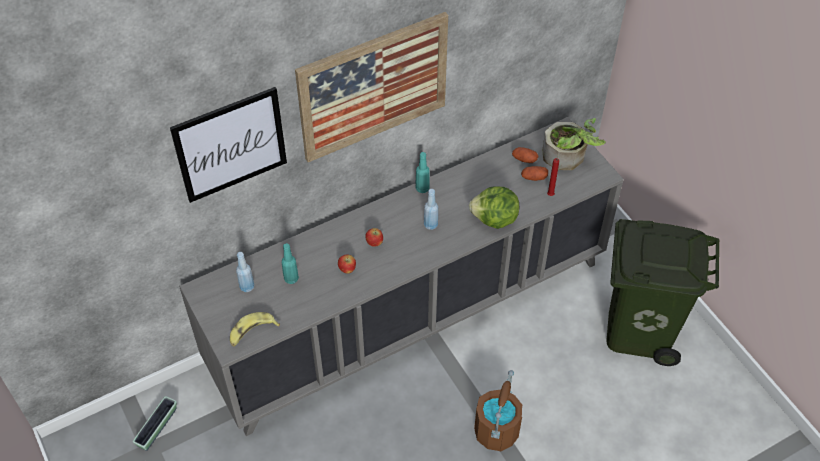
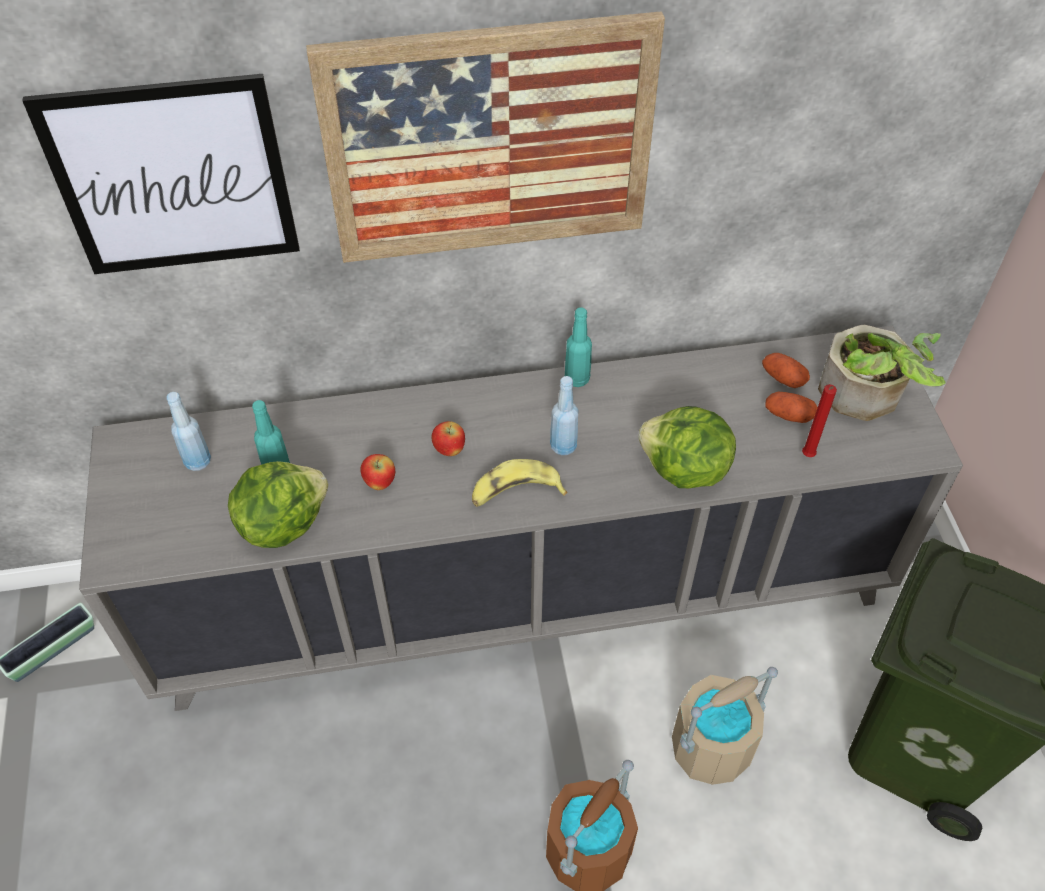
camera: 20 degrees right, 0 degrees up
banana [230,312,280,347] -> banana moved to [472,459,567,507]
none -> lettuce [228,461,329,548]
none -> beige bucket [672,667,778,785]

